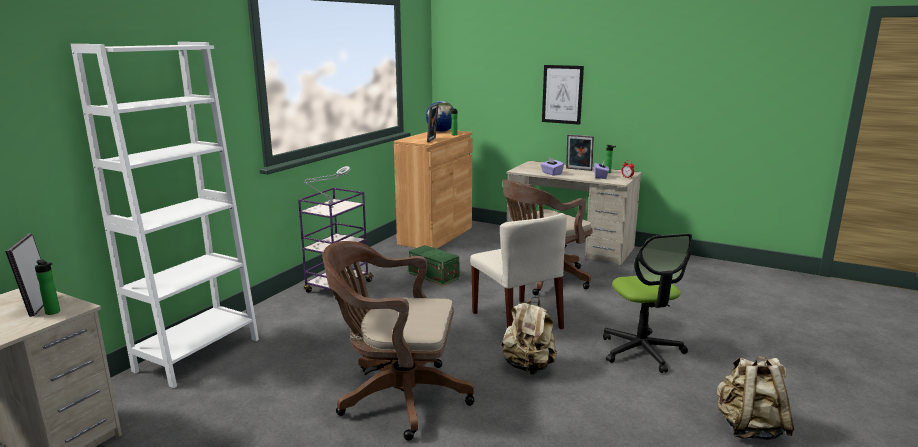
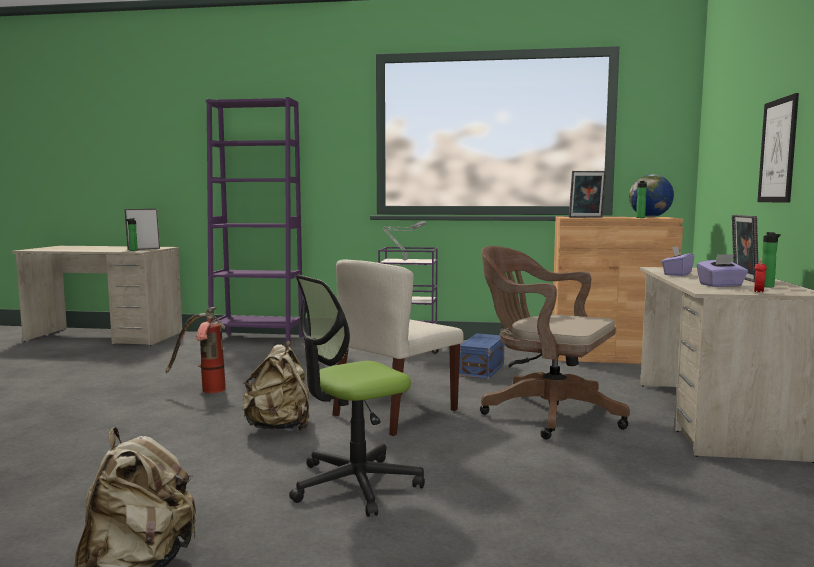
camera: 70 degrees right, 10 degrees down
white bookcase [71,42,259,388] -> purple bookcase [206,97,303,346]
brown office chair [322,241,474,440] -> fire extinguisher [165,307,226,393]
green storage box [408,245,460,286] -> blue storage box [459,333,504,379]

